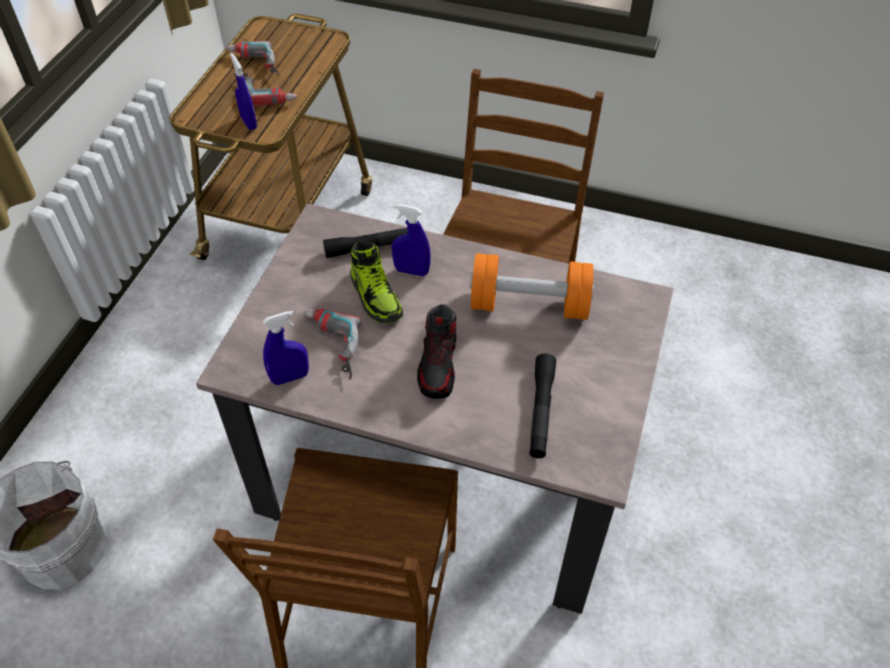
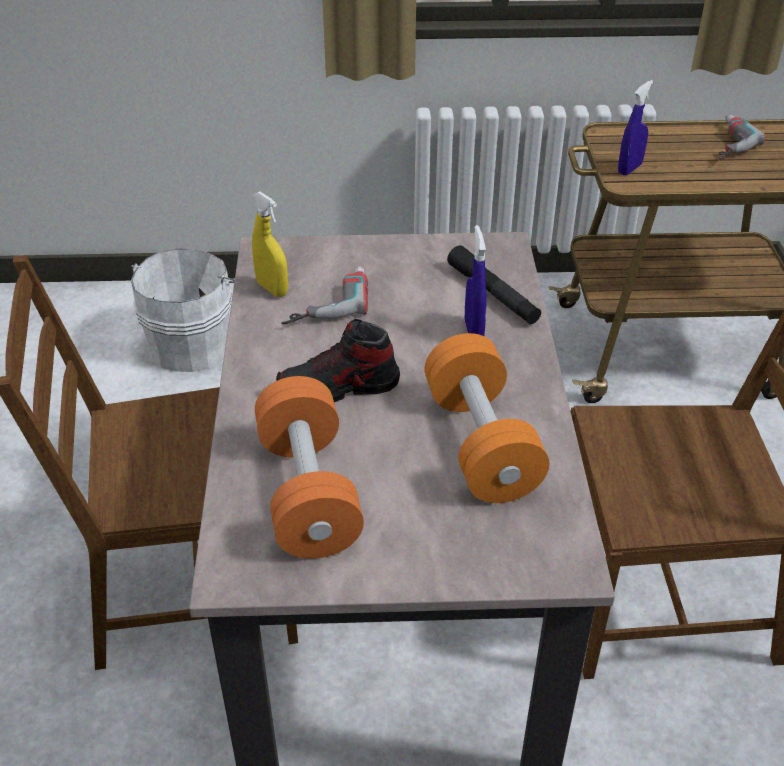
camera: 70 degrees right, 10 degrees down
power drill [243,73,297,106] -> none
blue spray bottle [262,311,309,385] -> yellow spray bottle [252,192,288,297]
shoe [350,240,403,323] -> none
black flashlight [529,354,556,458] -> orange dumbbell [255,376,364,559]

